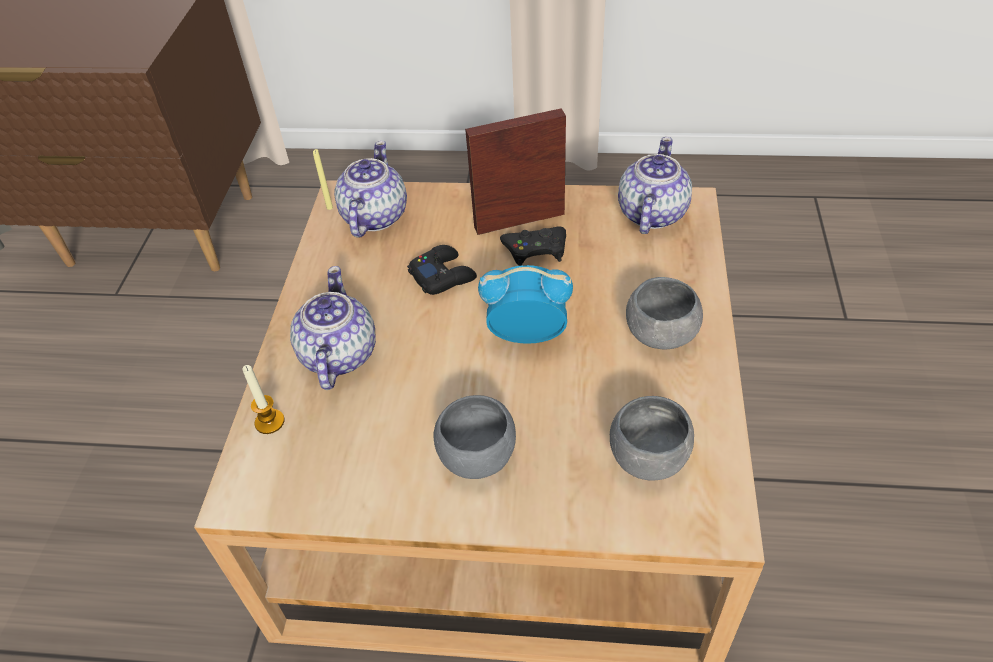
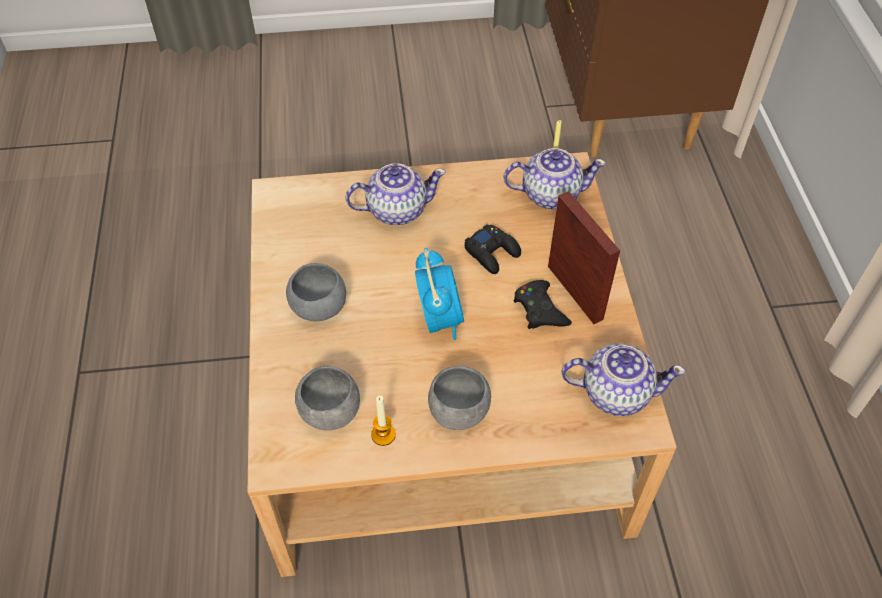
camera: 75 degrees right, 5 degrees up
candle [243,365,285,434] -> candle moved to [371,396,396,446]

